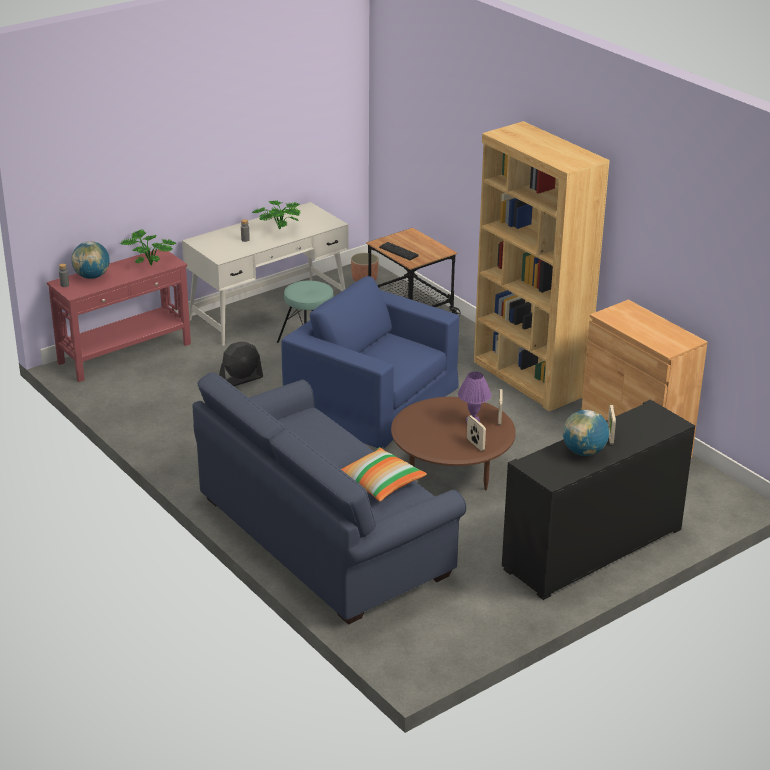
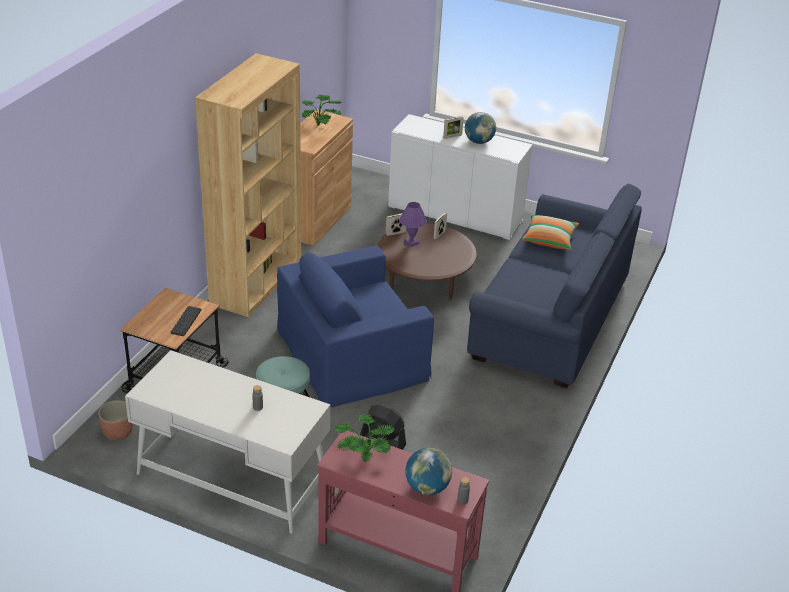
camera: 120 degrees left, 5 degrees up
potted plant [252,200,300,229] -> potted plant moved to [302,95,342,126]
blue armchair [282,276,459,448] -> blue armchair turned 60 degrees clockwise [277,245,434,408]
black cabinet [502,400,695,600] -> white cabinet [388,114,533,240]

